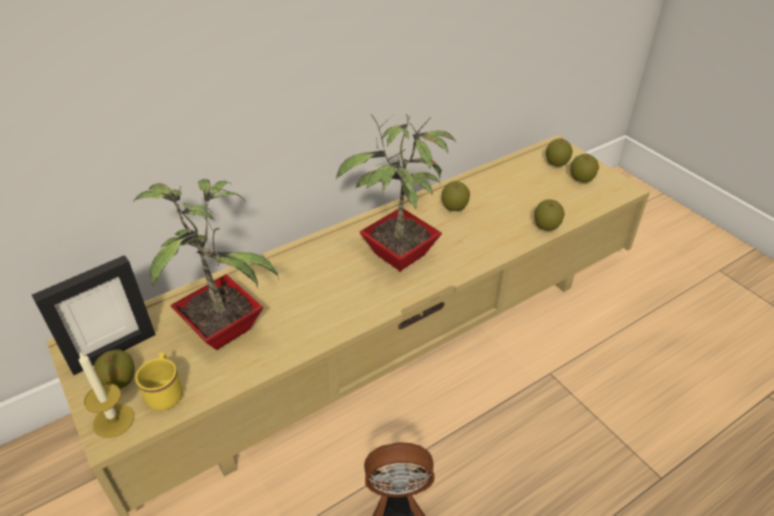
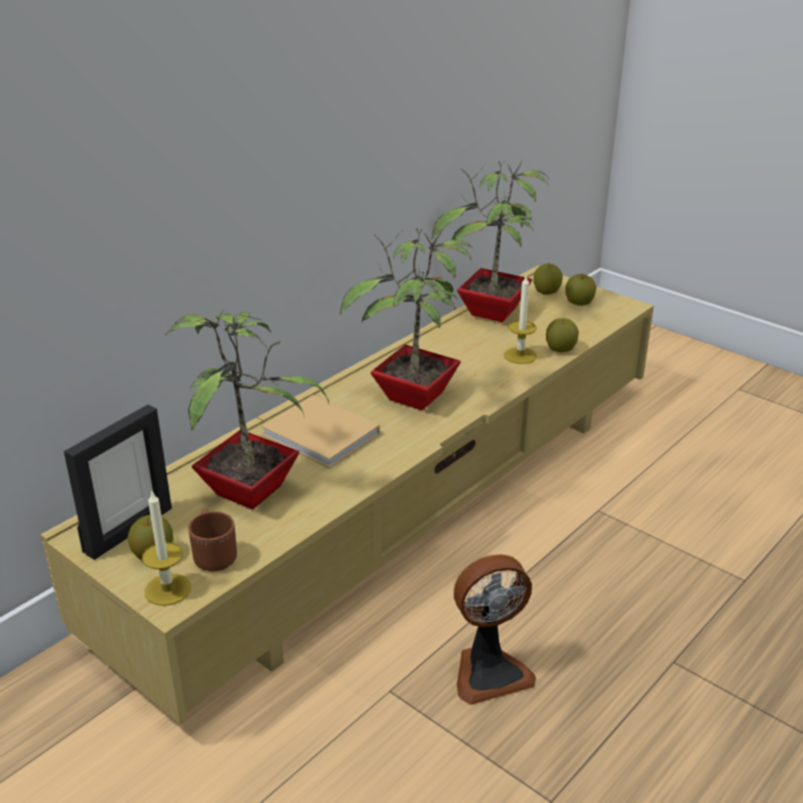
camera: 15 degrees left, 10 degrees down
yellow mug [135,352,183,411] -> brown mug [188,509,237,572]
apple [442,181,470,211] -> none
none -> beige book [261,395,380,468]
none -> potted plant [431,160,549,322]
none -> candle [504,274,537,364]

